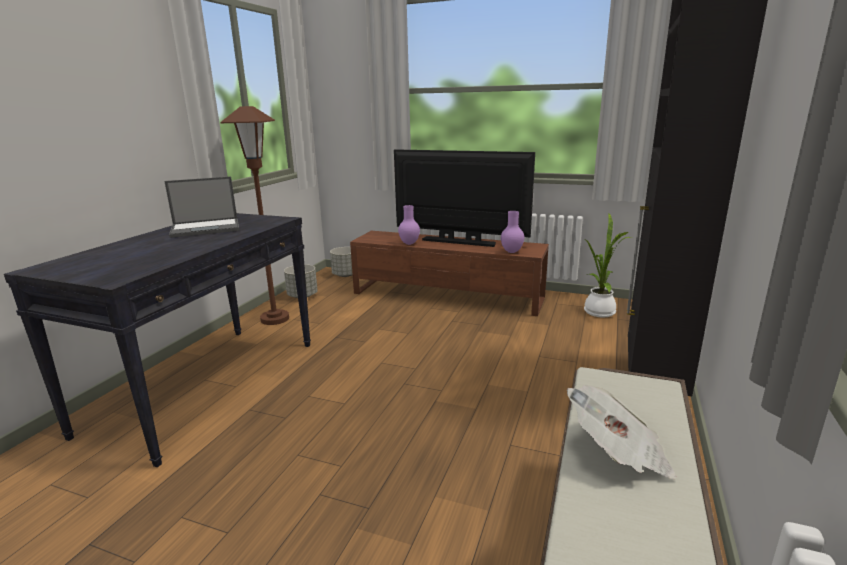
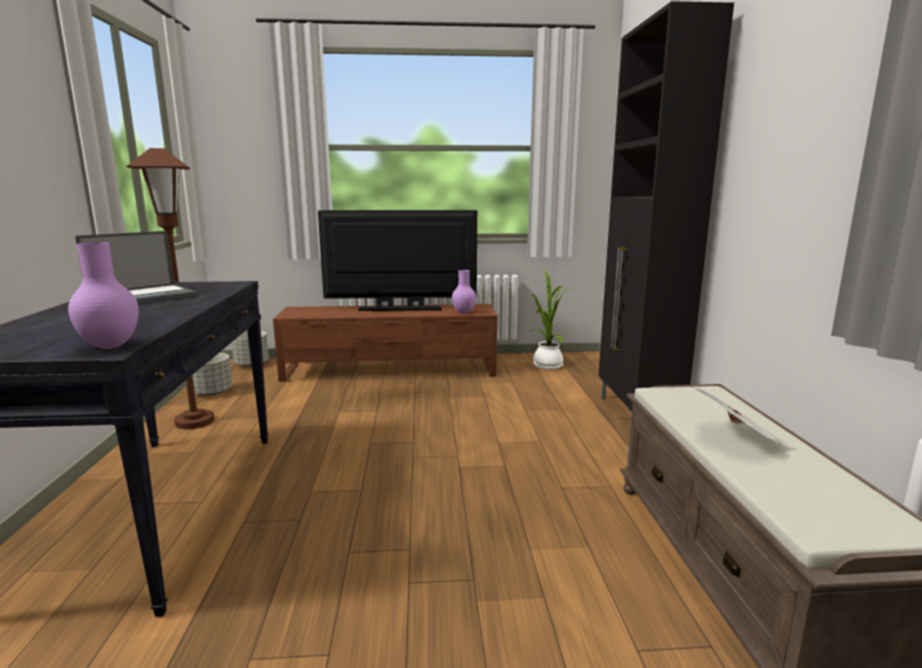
camera: 25 degrees left, 5 degrees down
purple vase [398,205,420,245] -> purple vase moved to [68,242,139,349]

